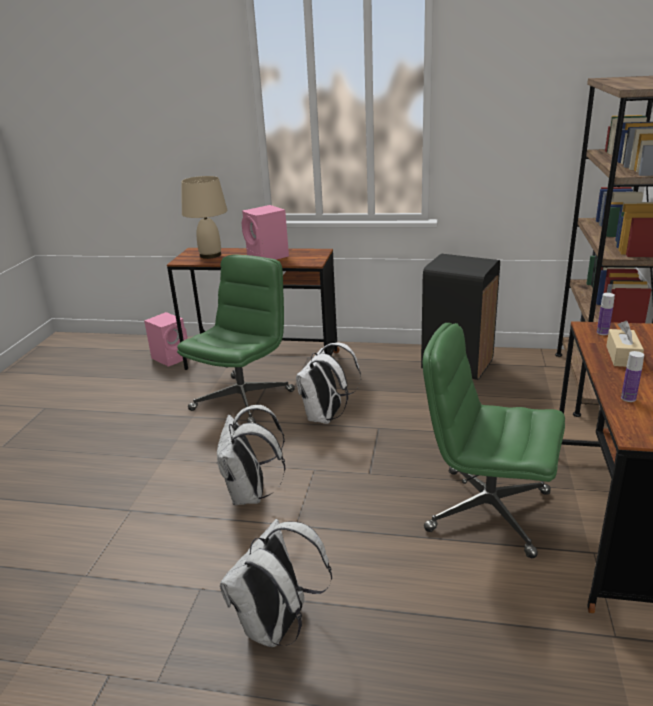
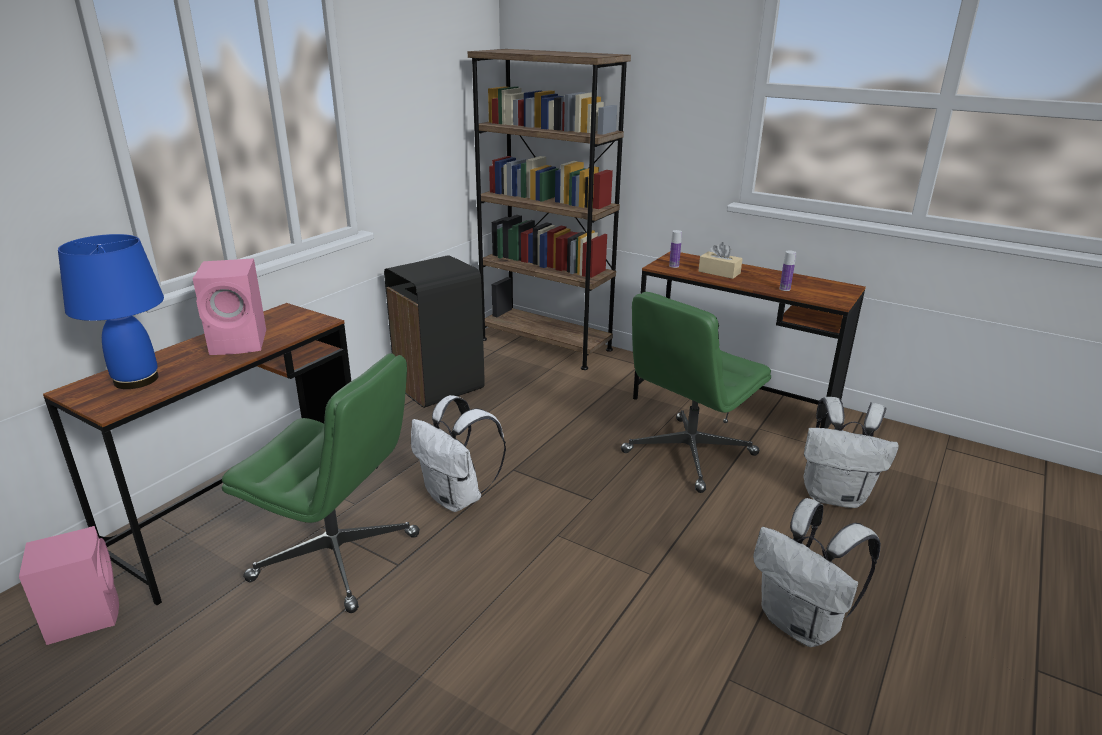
camera: 70 degrees left, 0 degrees up
green office chair [177,254,295,423] -> green office chair turned 150 degrees clockwise [222,353,420,613]
beige table lamp [182,176,227,259] -> blue table lamp [58,234,164,389]
white backpack [217,405,285,505] -> white backpack moved to [803,397,899,508]

